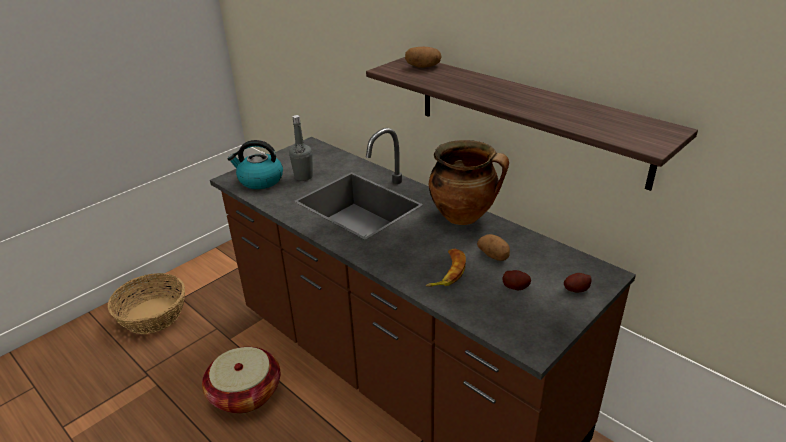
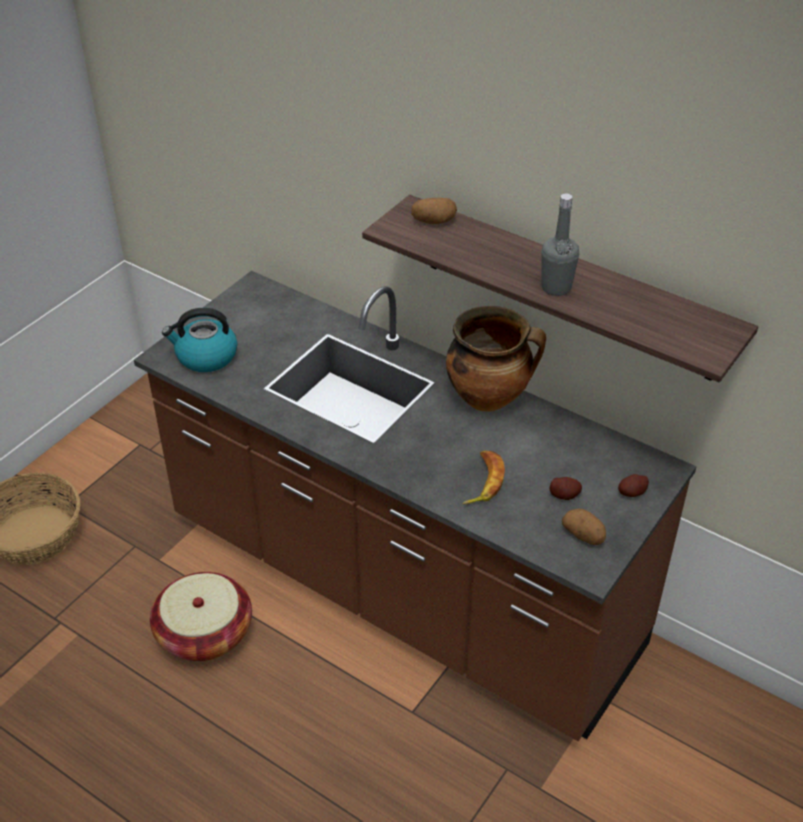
camera: 10 degrees left, 10 degrees up
grey bottle [289,115,313,181] -> grey bottle moved to [541,194,579,296]
potato [477,234,510,261] -> potato moved to [562,509,606,545]

